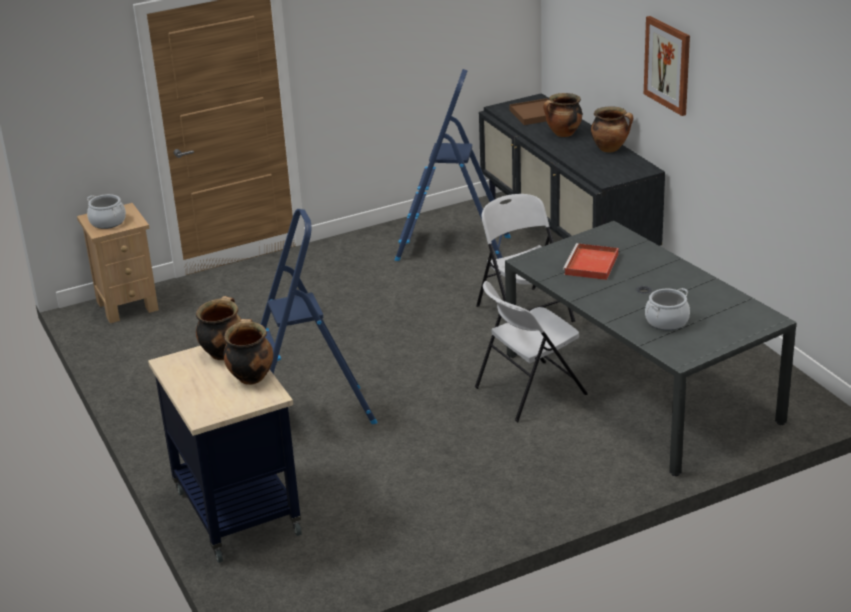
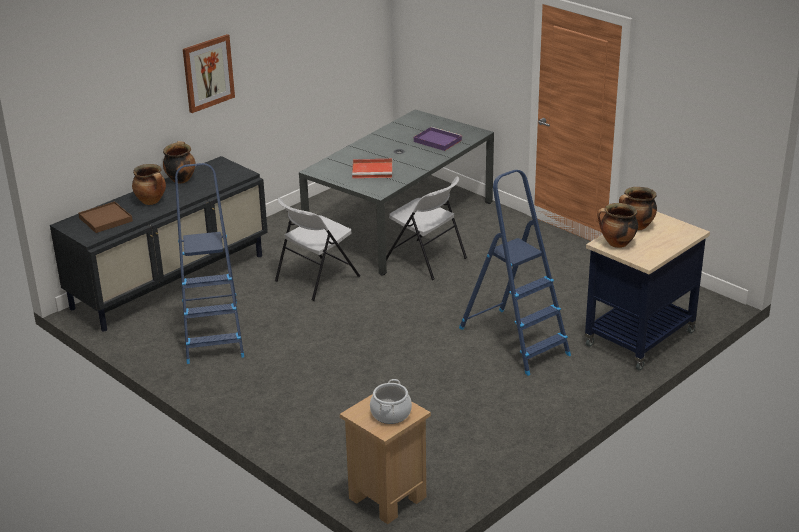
camera: 110 degrees left, 0 degrees up
cooking pot [645,288,690,330] -> purple tray [414,127,463,151]

